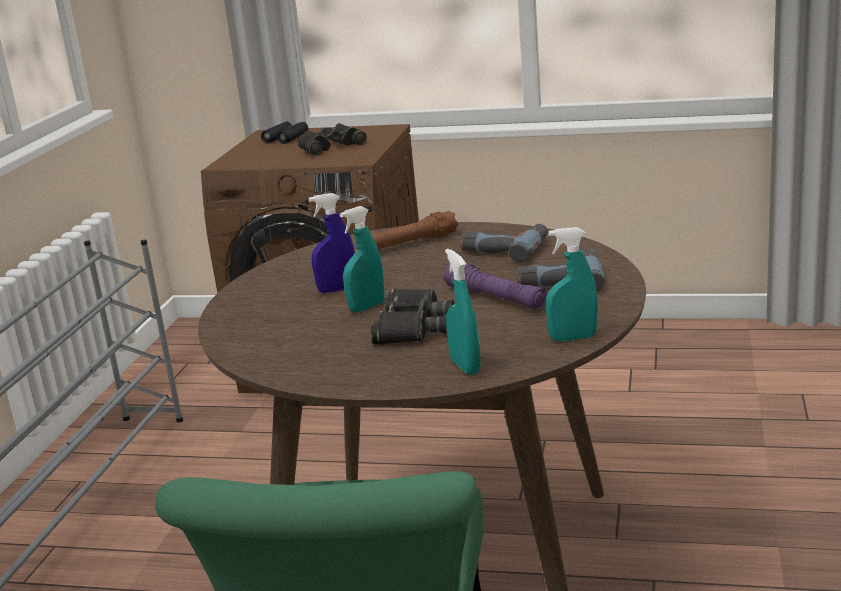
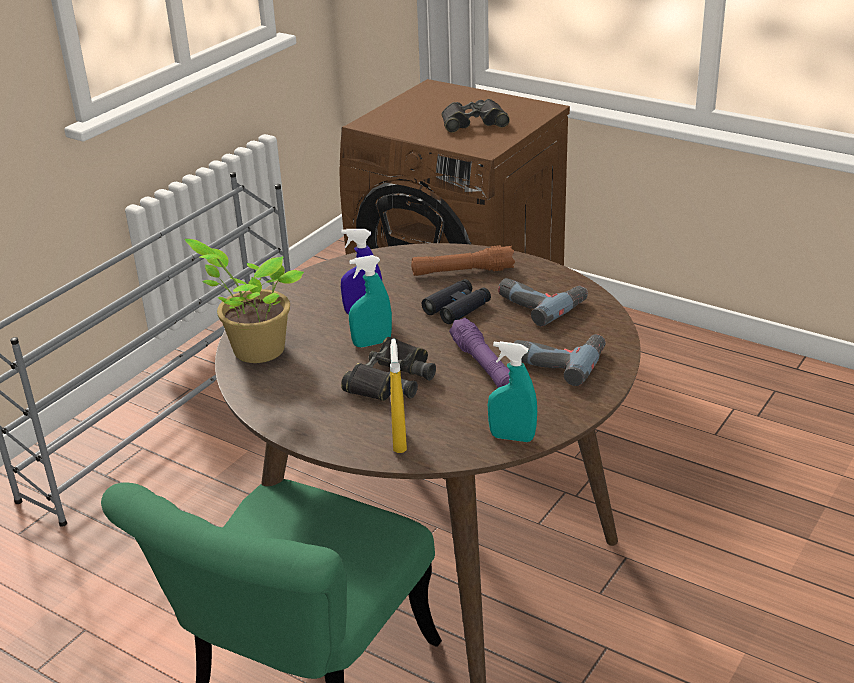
camera: 20 degrees right, 10 degrees up
black binoculars [261,122,308,144] -> black binoculars moved to [422,279,491,324]
turquoise spray bottle [445,249,481,375] -> yellow spray bottle [390,339,407,453]
none -> potted plant [185,239,304,363]

